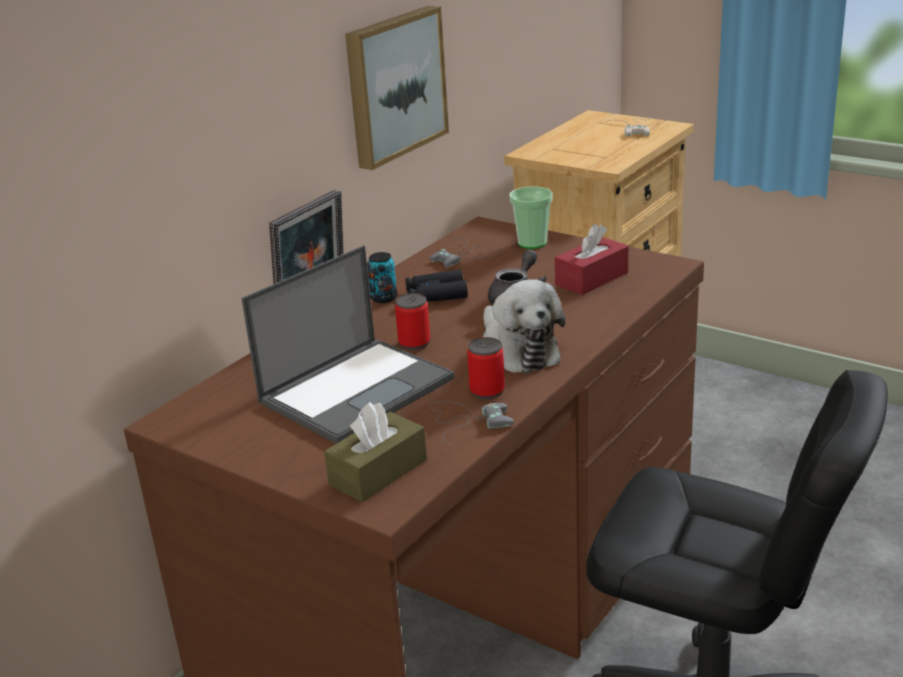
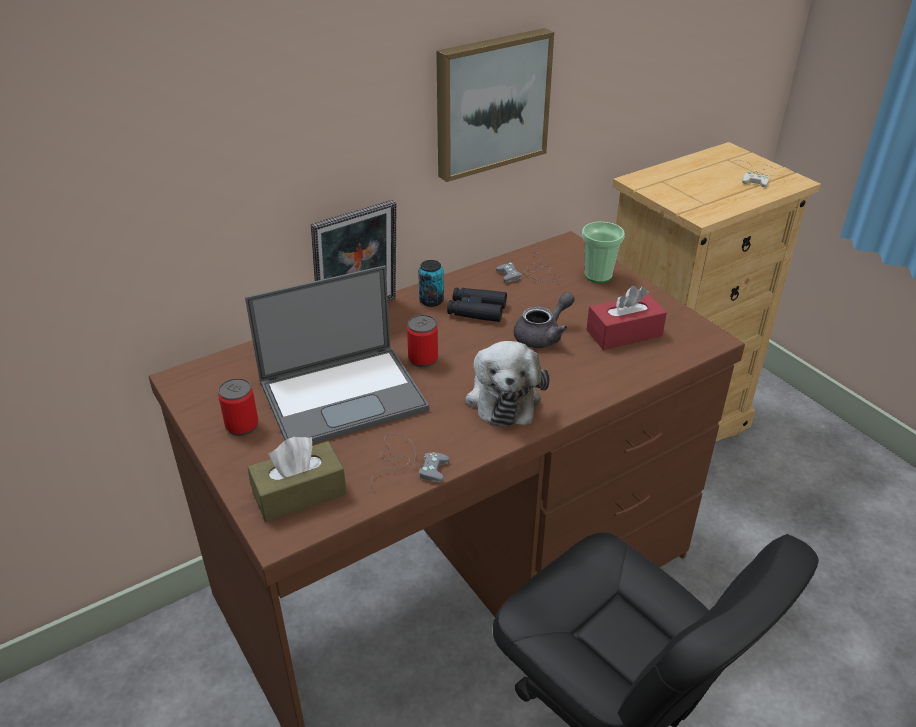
camera: 20 degrees right, 10 degrees up
can [467,337,505,399] -> can moved to [218,378,258,436]

